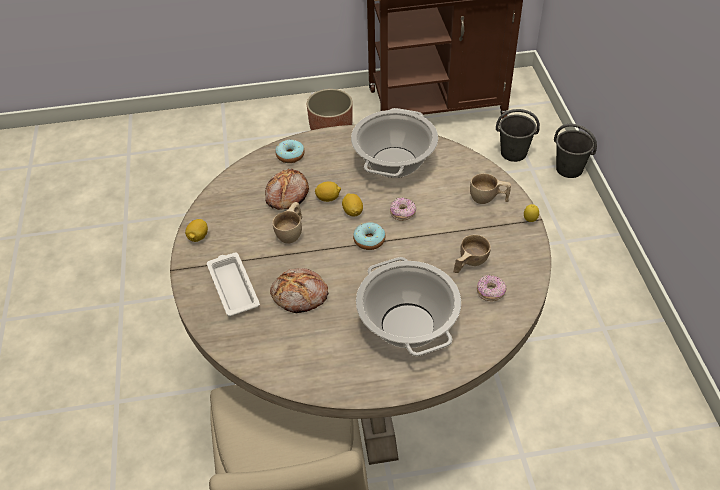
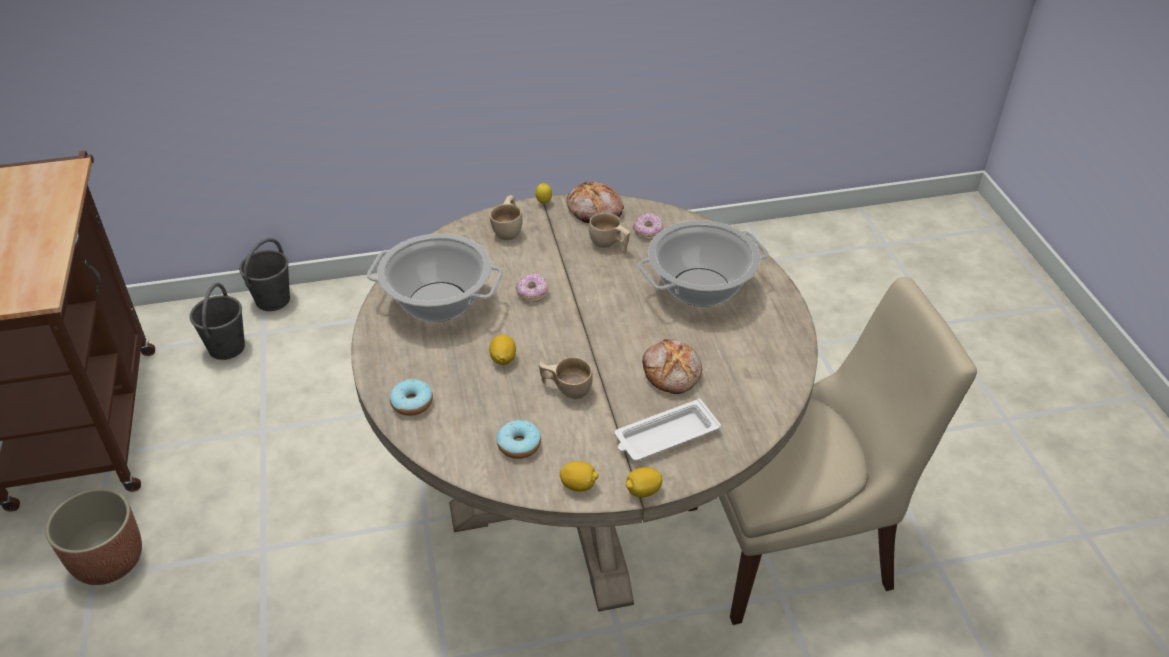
camera: 95 degrees left, 5 degrees down
bread [265,168,309,210] -> bread moved to [566,181,624,223]
lemon [342,193,363,217] -> lemon moved to [626,467,663,497]
donut [353,222,385,250] -> donut moved to [496,420,541,459]

